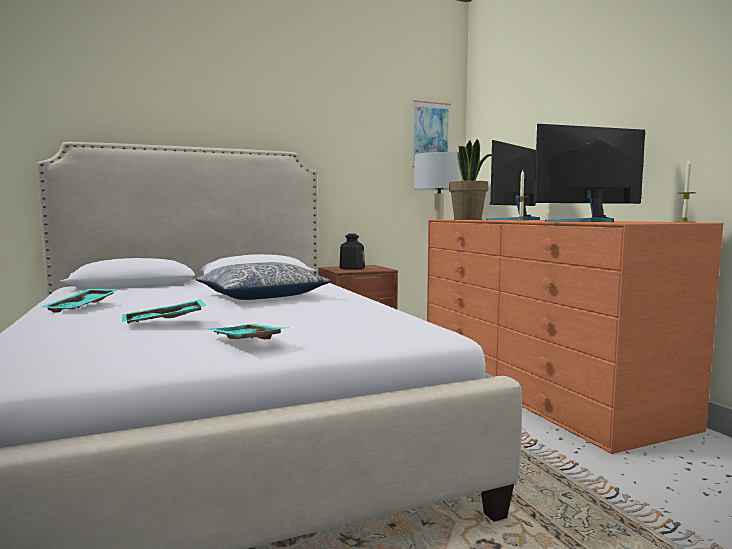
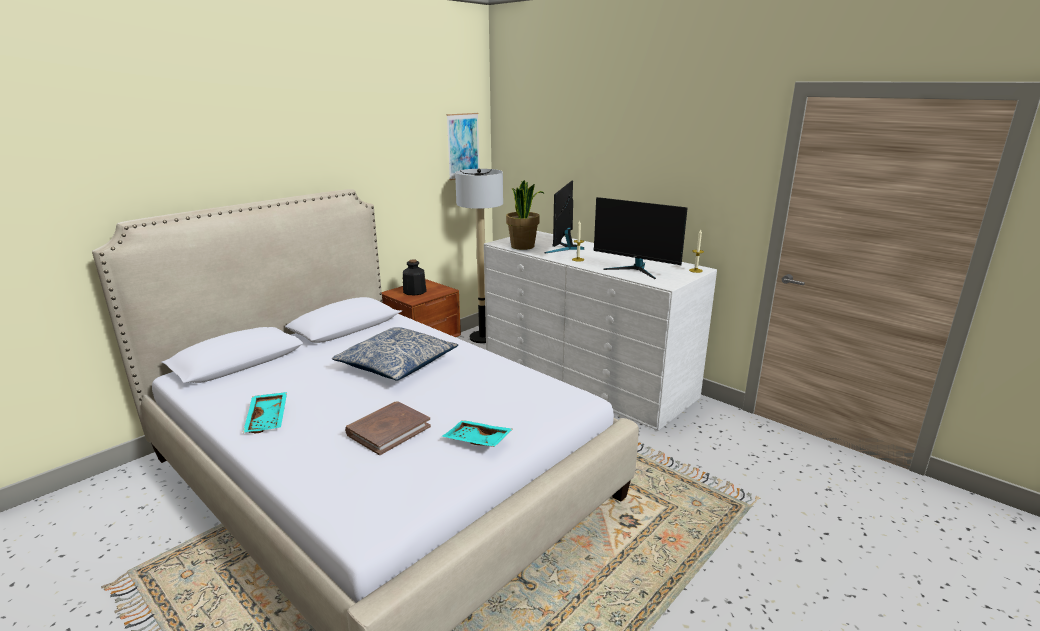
camera: 25 degrees left, 15 degrees up
turquoise tray [122,299,207,324] -> brown book [345,402,431,455]
orange dresser [427,219,723,454] -> white dresser [484,231,717,431]
monitor [534,124,645,222] -> monitor turned 105 degrees counterclockwise [593,197,688,279]

